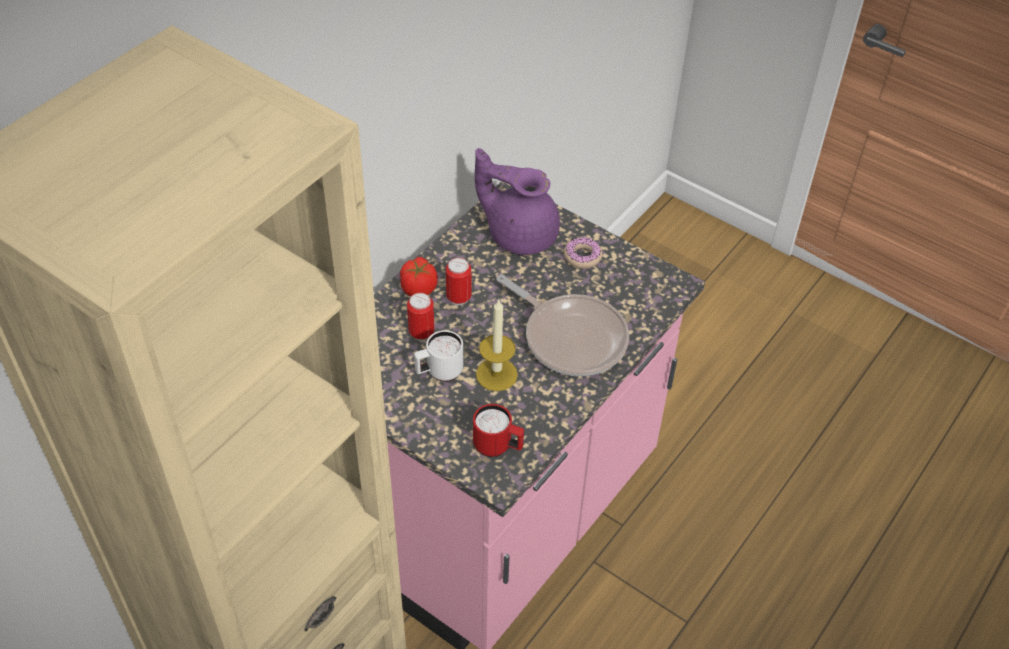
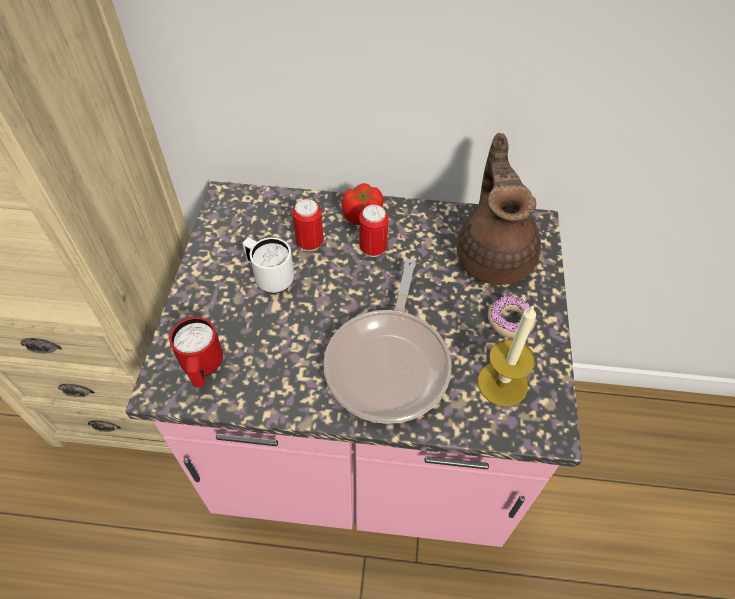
camera: 60 degrees right, 5 degrees up
purple teapot [475,148,560,255] -> brown teapot [457,133,541,285]
candle [476,299,518,391] -> candle moved to [478,306,536,407]

